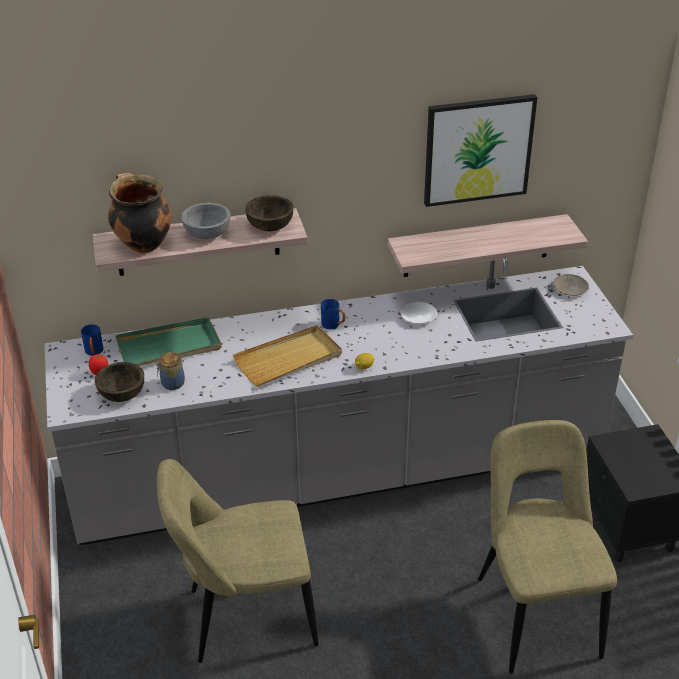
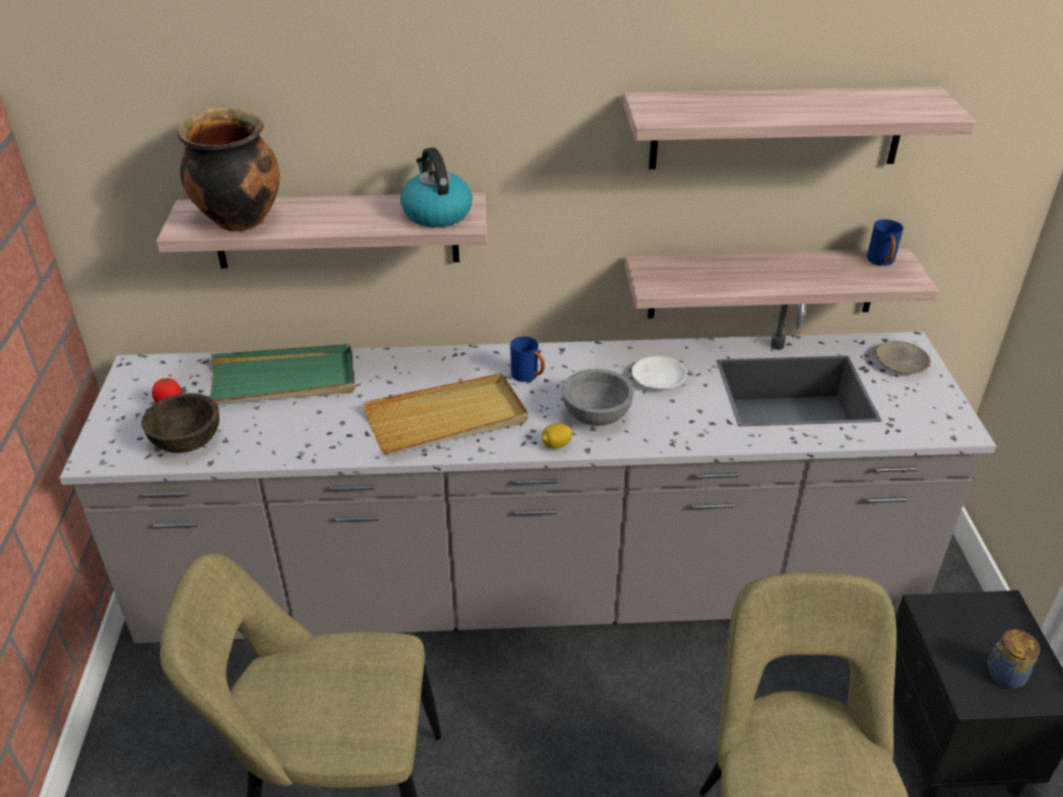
camera: 10 degrees right, 0 degrees up
blue mug [81,324,103,356] -> blue mug moved to [867,219,903,266]
jar [156,352,185,390] -> jar moved to [987,629,1040,689]
grey bowl [181,203,230,239] -> grey bowl moved to [562,369,634,426]
brown bowl [245,195,294,231] -> kettle [400,147,472,227]
picture [424,94,537,207] -> shelf [623,86,976,169]

